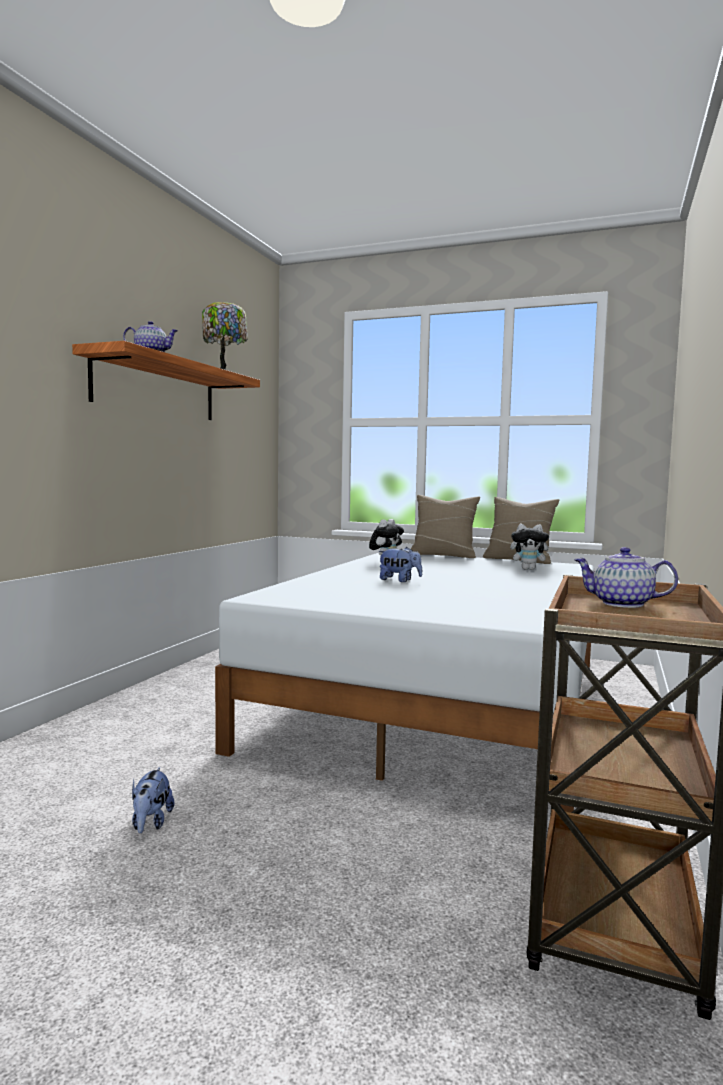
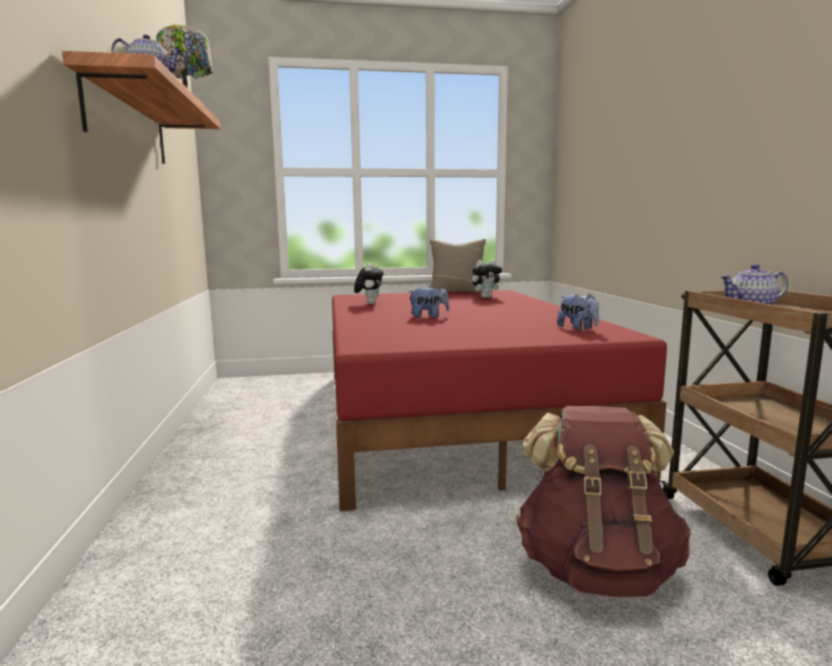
camera: 30 degrees left, 5 degrees up
plush toy [132,767,175,833] -> plush toy moved to [557,293,599,330]
white bed [215,553,594,813] -> red bed [332,290,667,511]
beige pillow [411,495,480,558] -> none
none -> brown backpack [516,406,691,597]

